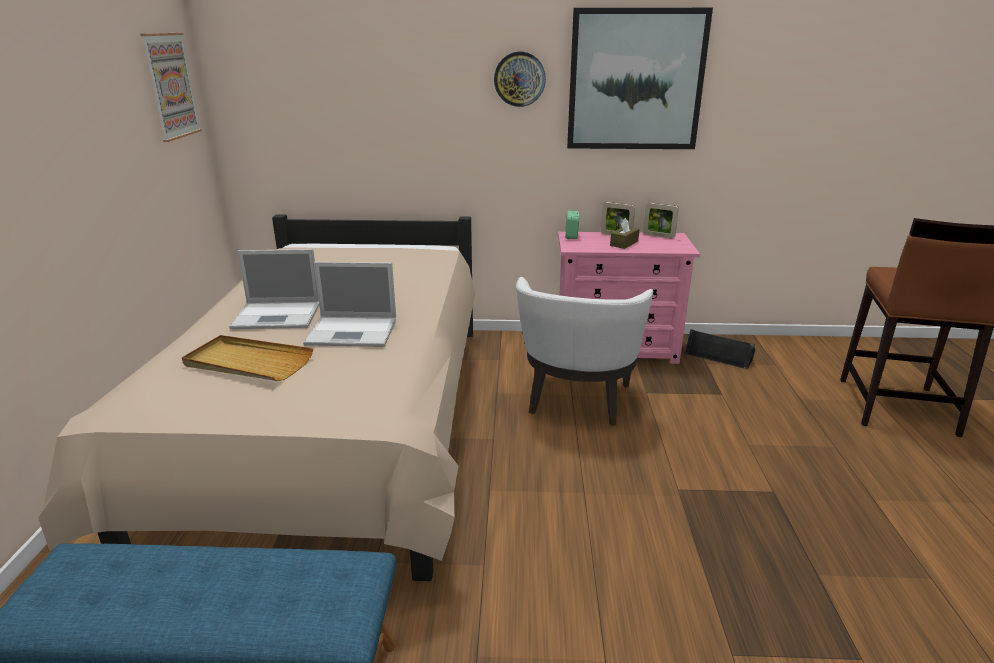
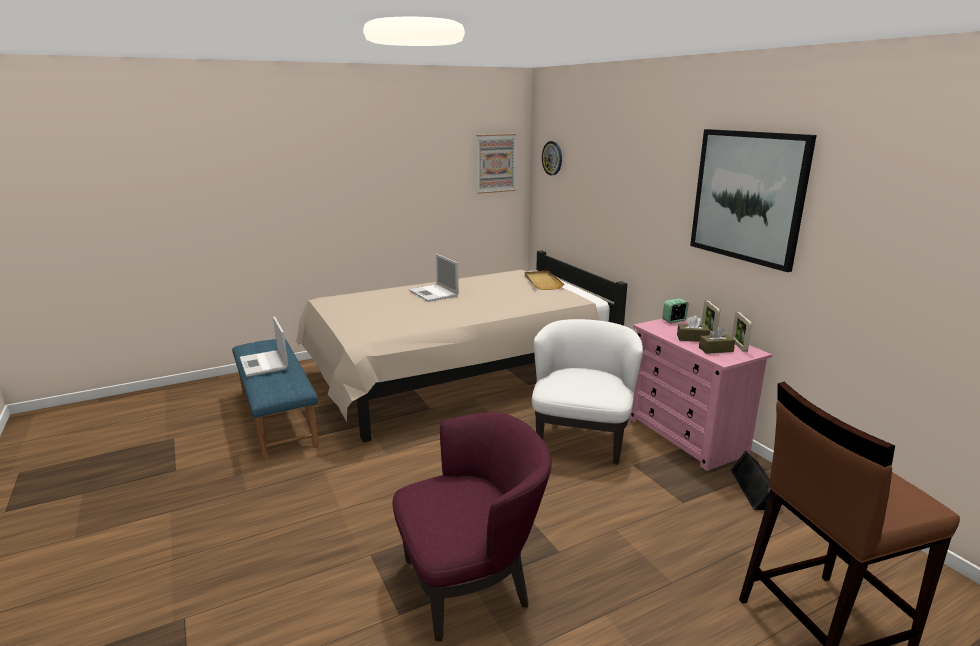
camera: 60 degrees right, 5 degrees down
beige tray [182,335,313,381] -> beige tray moved to [525,271,564,290]
laptop [303,262,396,347] -> laptop moved to [240,317,288,377]
wall clock [494,52,546,107] -> wall clock moved to [542,141,562,175]
white armchair [516,277,653,426] -> white armchair turned 120 degrees clockwise [532,319,643,465]
none -> purple armchair [393,412,552,642]
none -> brown tissue box [699,327,735,354]

